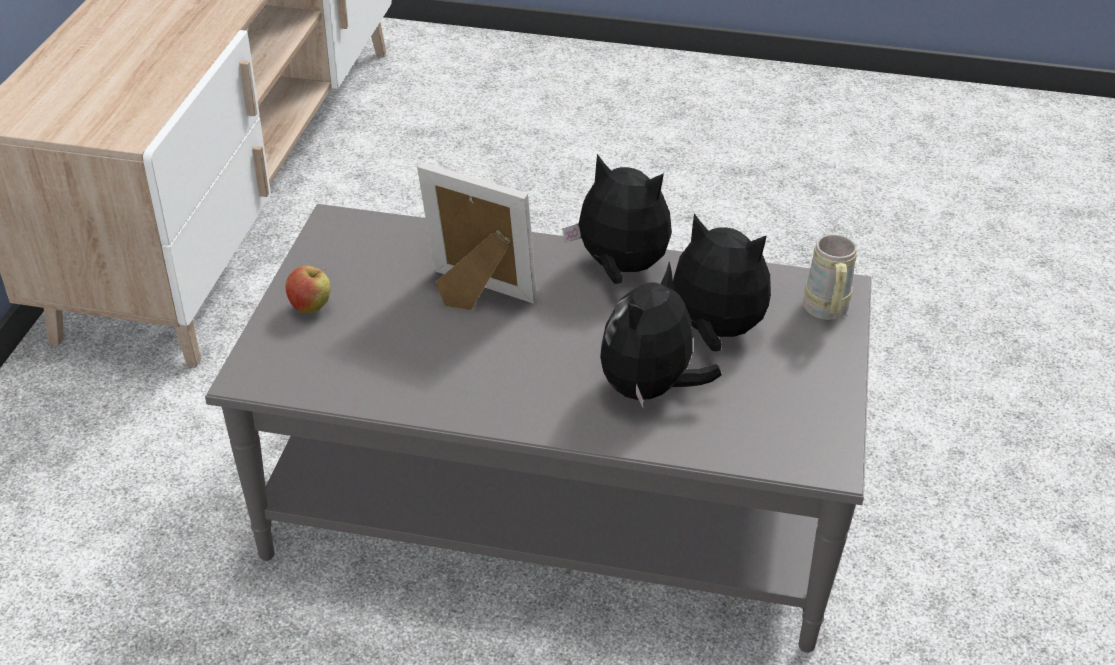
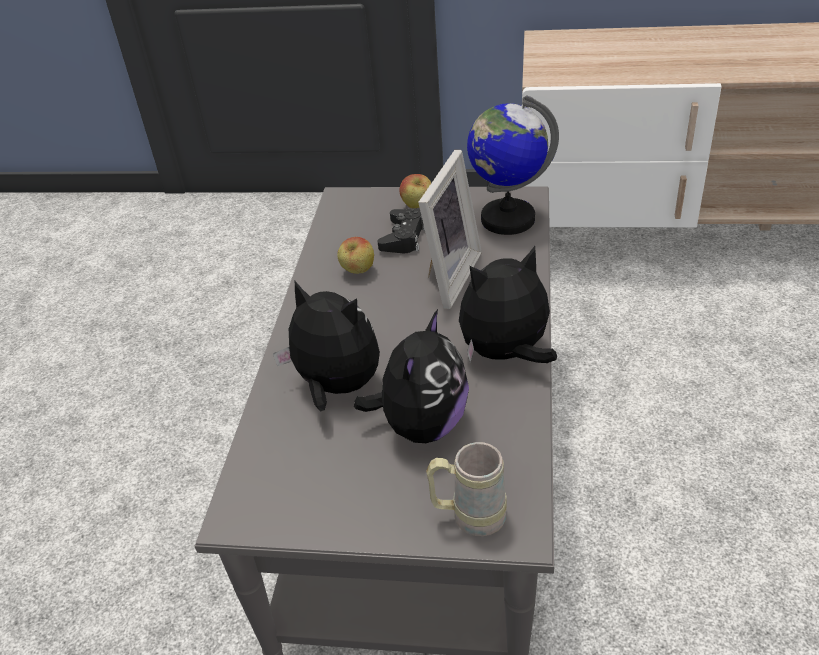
camera: 90 degrees right, 0 degrees up
plush toy [562,154,672,284] -> plush toy turned 135 degrees counterclockwise [459,246,557,363]
none -> apple [337,237,374,274]
none -> black game controller [378,208,425,253]
none -> globe [467,95,559,235]

